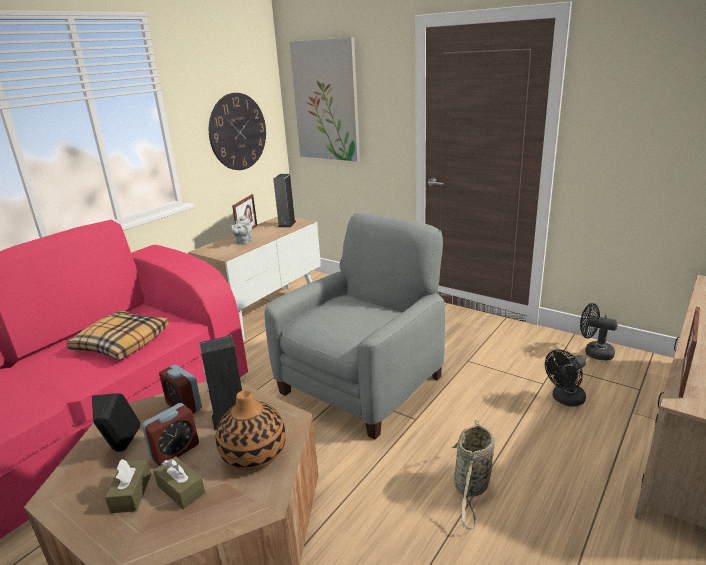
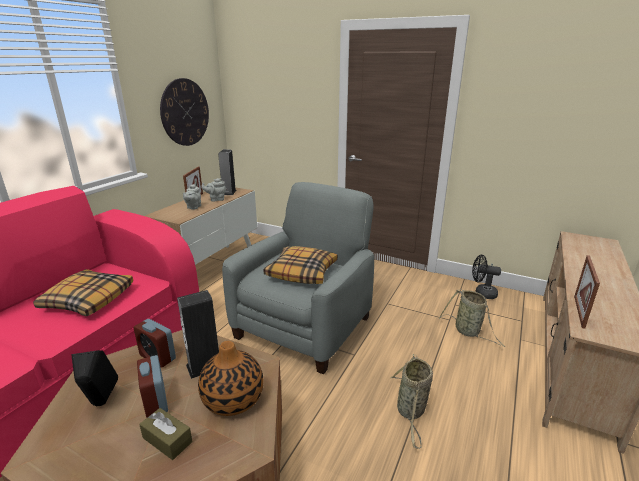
camera: 10 degrees left, 0 degrees up
brown tissue box [105,459,151,514] -> none
alarm clock [142,403,199,466] -> alarm clock turned 120 degrees clockwise [137,355,168,417]
picture [290,37,360,162] -> none
black fan [545,350,586,406] -> basket [439,289,505,347]
none -> grey teapot [201,178,226,202]
none -> pillow [264,246,338,284]

